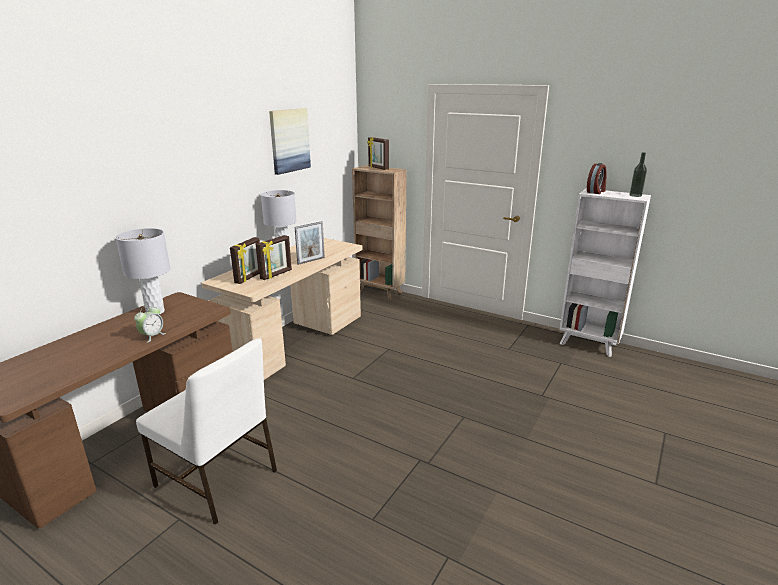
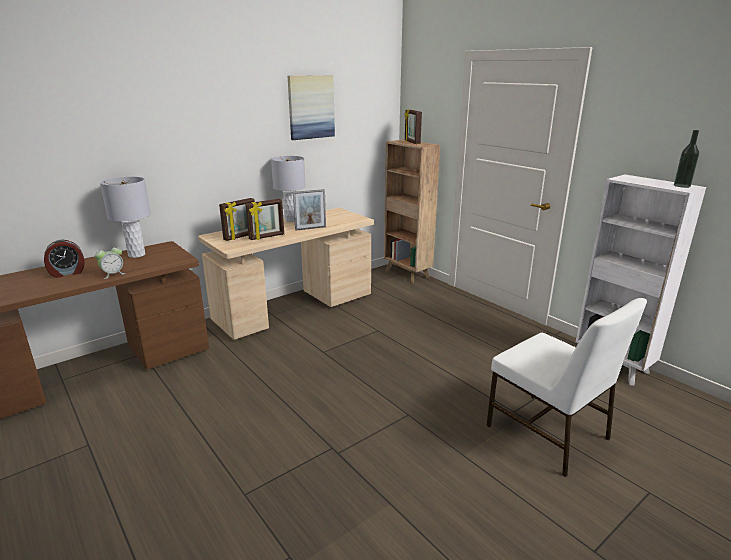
camera: 20 degrees right, 0 degrees up
white chair [136,338,277,525] -> white chair moved to [486,298,647,477]
alarm clock [587,163,606,194] -> alarm clock moved to [44,240,84,278]

